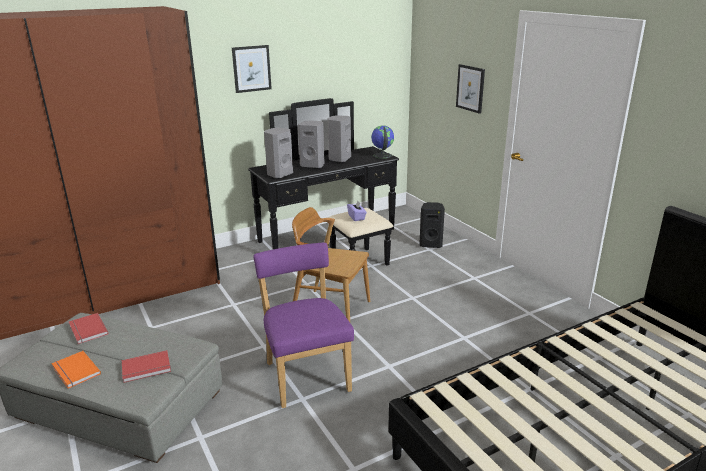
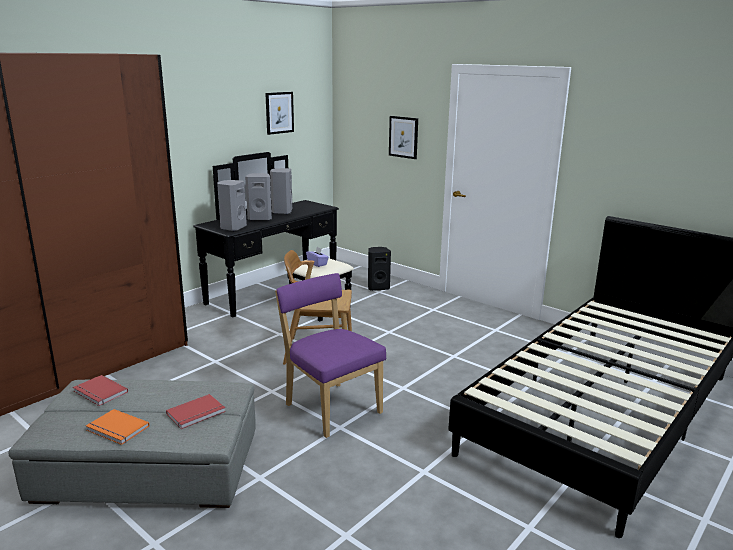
camera: 20 degrees left, 5 degrees down
picture [232,45,272,93] -> picture moved to [265,92,294,135]
globe [371,125,394,159] -> none

